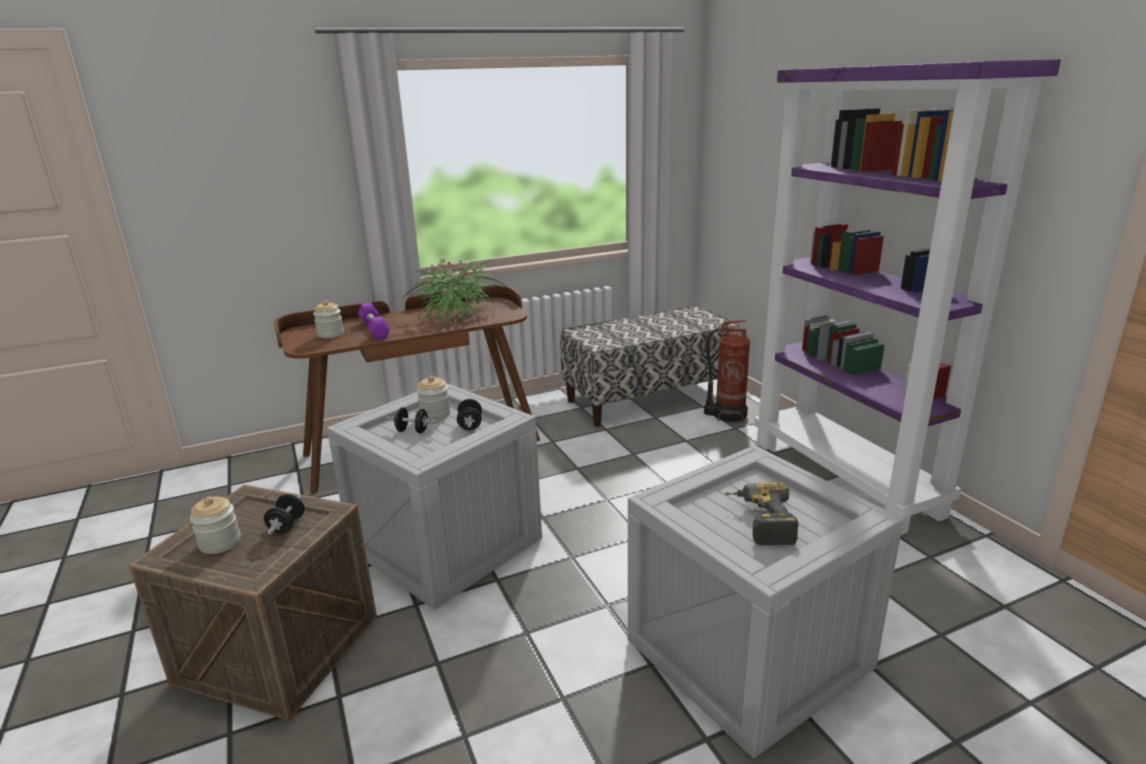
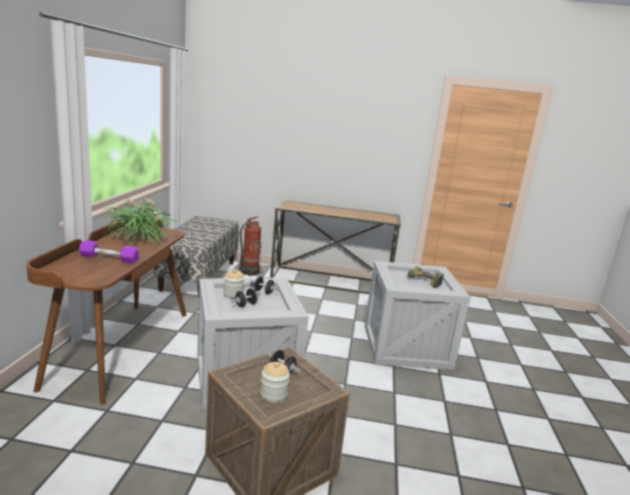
camera: 60 degrees left, 5 degrees down
jar [313,300,344,338] -> none
purple bookcase [754,59,1061,535] -> console table [270,200,401,294]

